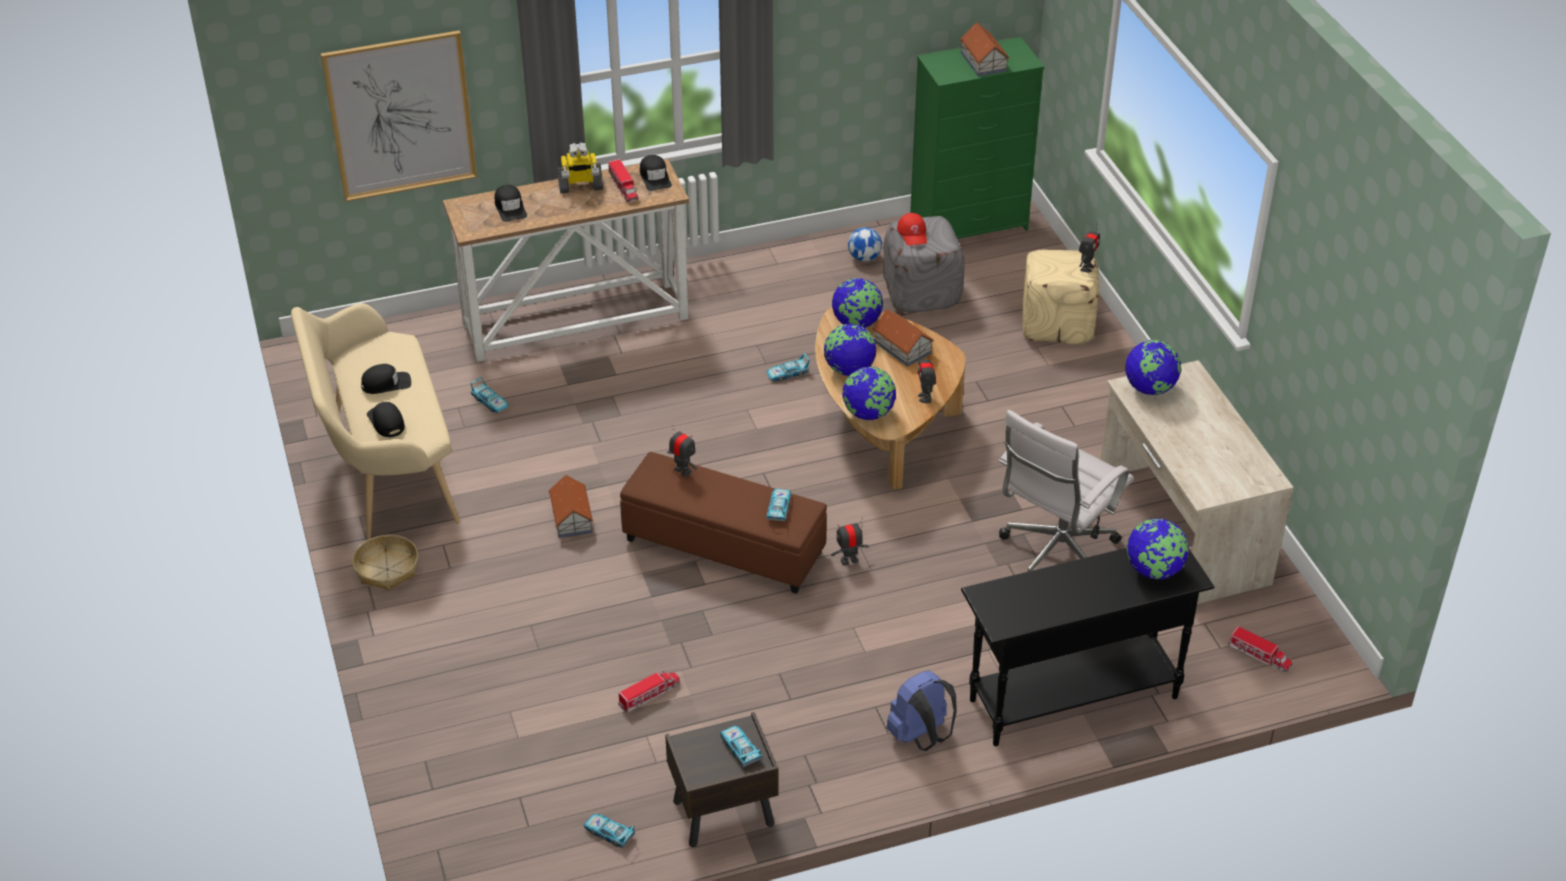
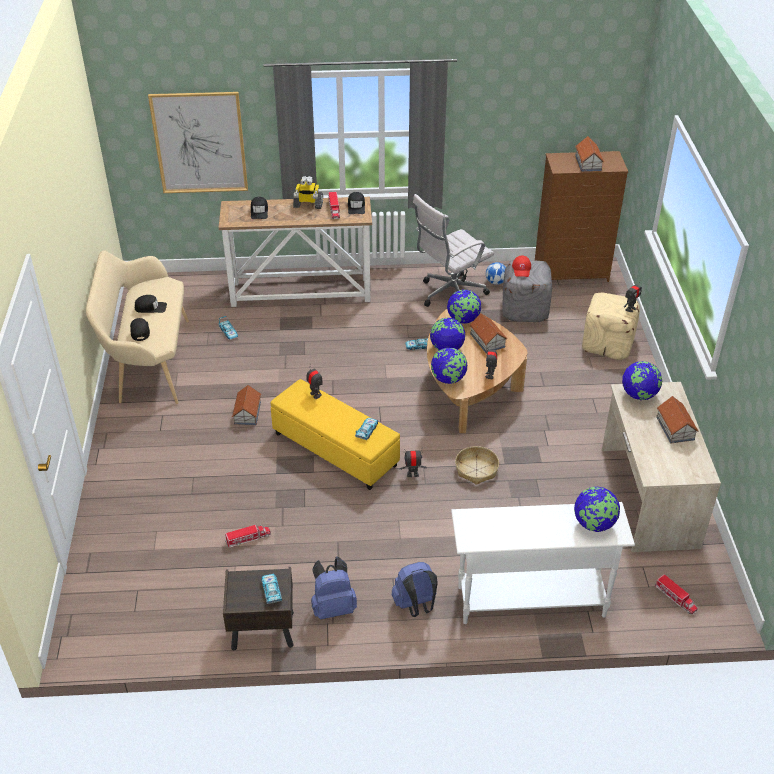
camera: 15 degrees right, 0 degrees up
basket [352,534,418,591] -> basket moved to [455,446,499,485]
toy car [584,814,635,848] -> none
brown ottoman [620,452,827,594] -> yellow ottoman [271,379,400,490]
green dresser [910,37,1044,239] -> brown dresser [535,151,628,282]
black console table [961,548,1214,746] -> white console table [451,502,635,624]
white office chair [998,410,1134,572] -> white office chair moved to [413,194,494,307]
none -> blue backpack [311,557,357,620]
none -> toy house [656,396,698,443]

